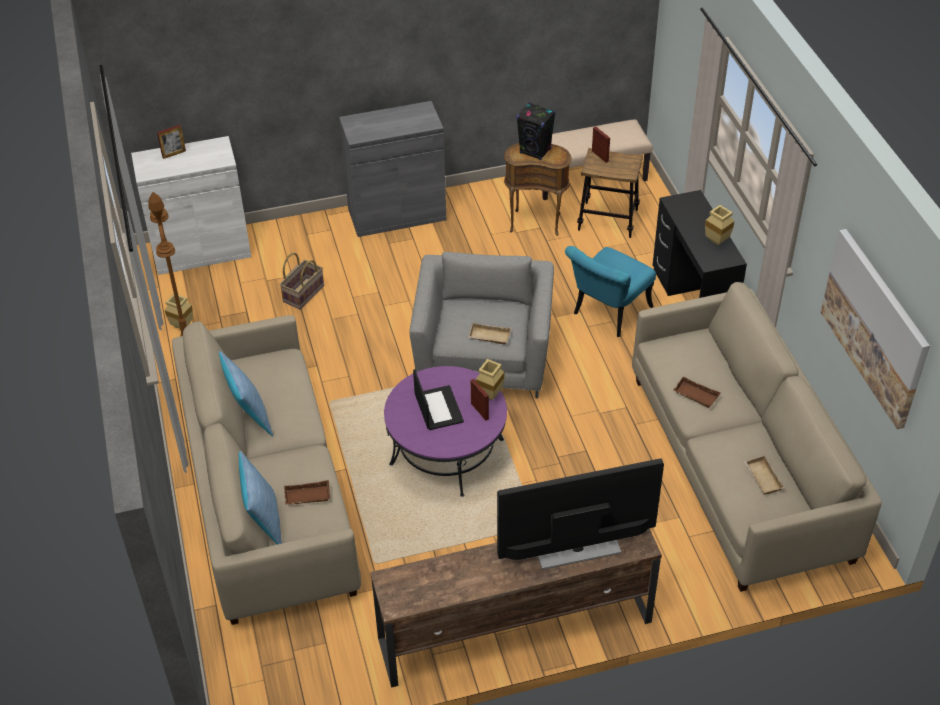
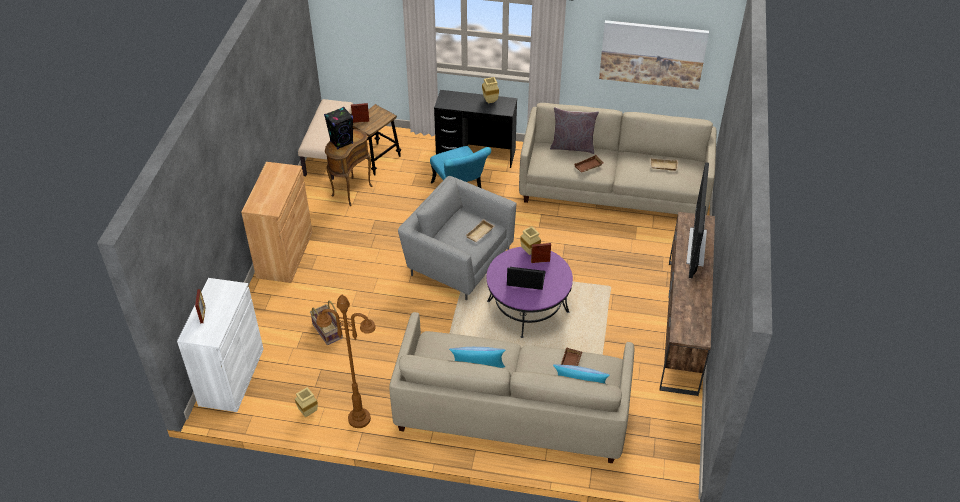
camera: 65 degrees left, 0 degrees up
grey cabinet [339,101,447,237] -> brown cabinet [241,162,313,283]
none -> grey pillow [550,107,599,154]

